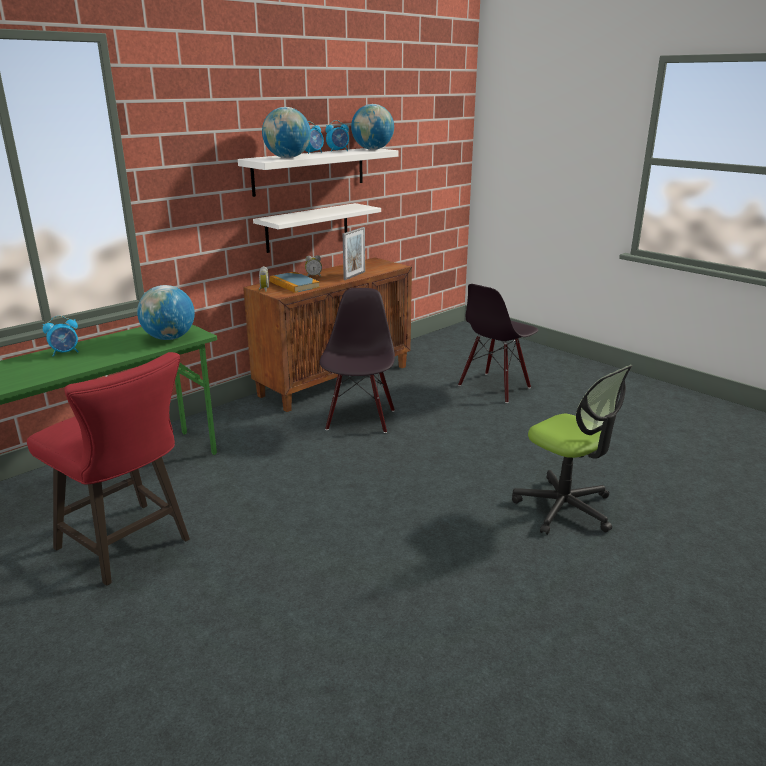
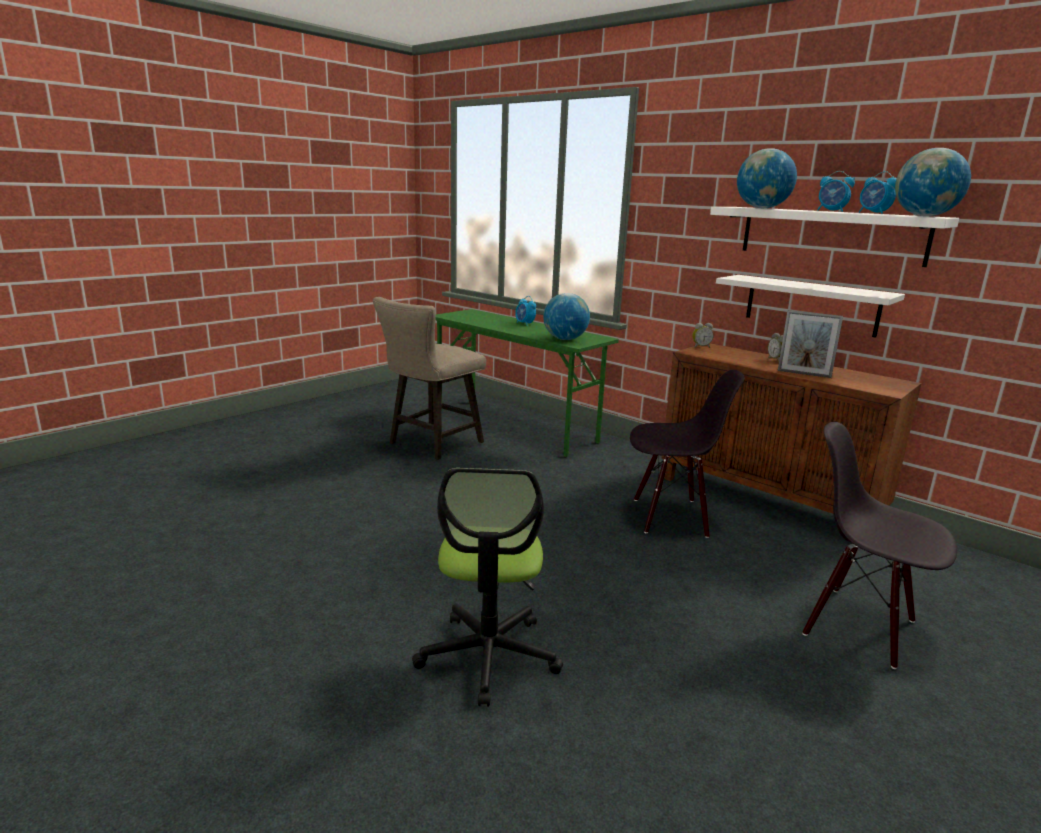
camera: 85 degrees right, 5 degrees down
red stool [27,352,190,586] -> beige stool [373,297,486,460]
book [270,272,320,293] -> none
office chair [512,365,633,535] -> office chair turned 45 degrees counterclockwise [412,468,563,707]

